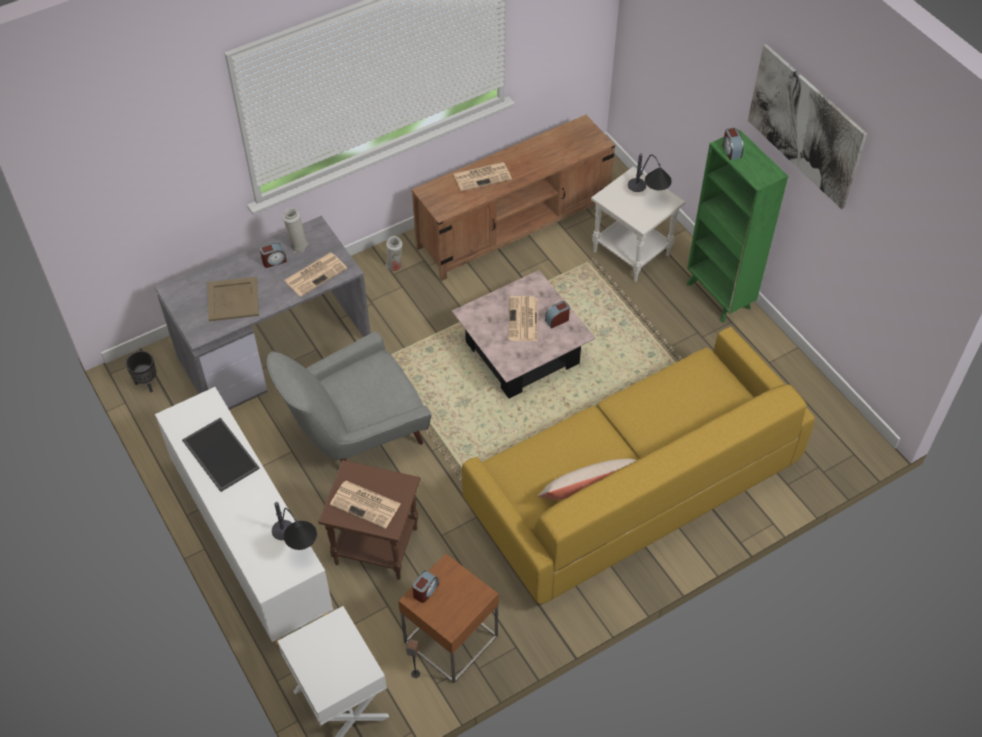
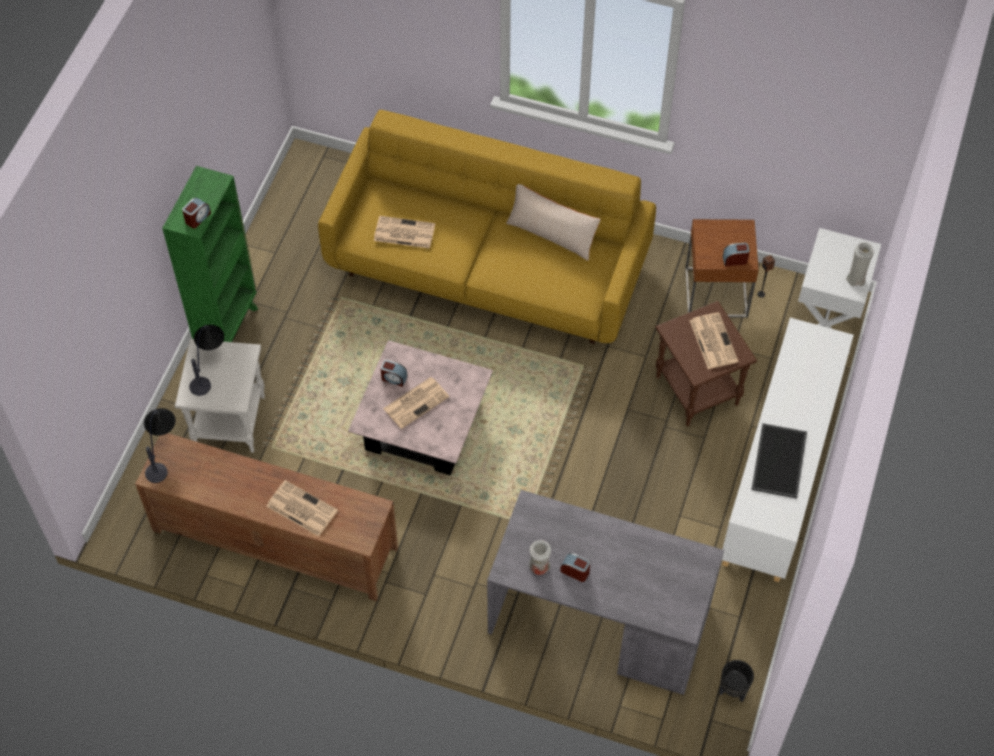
camera: 130 degrees left, 5 degrees up
beige tray [208,277,259,321] -> none
grey armchair [267,332,432,462] -> none
table lamp [272,502,317,550] -> table lamp moved to [144,408,176,483]
newspaper [284,253,347,297] -> newspaper moved to [374,216,435,249]
white vase [386,236,403,271] -> white vase moved to [846,242,874,286]
picture [748,44,867,209] -> none

